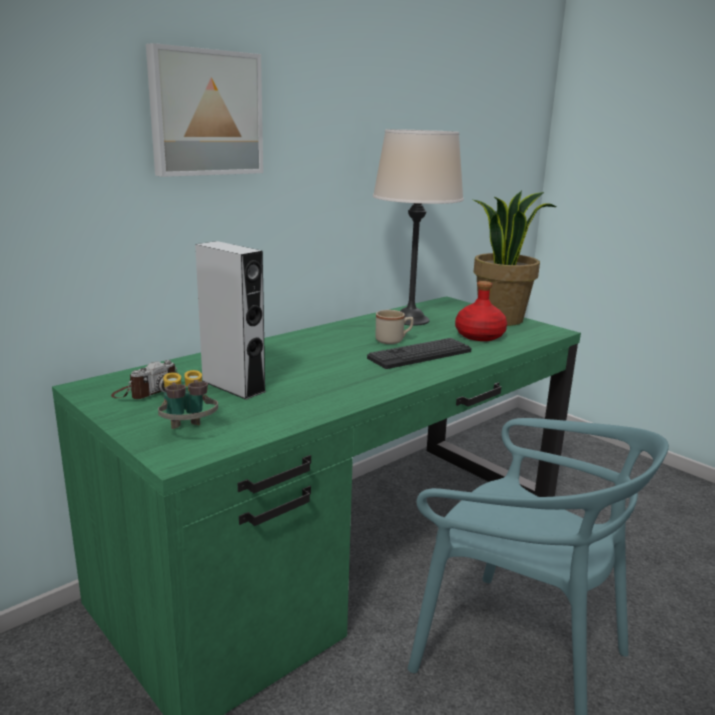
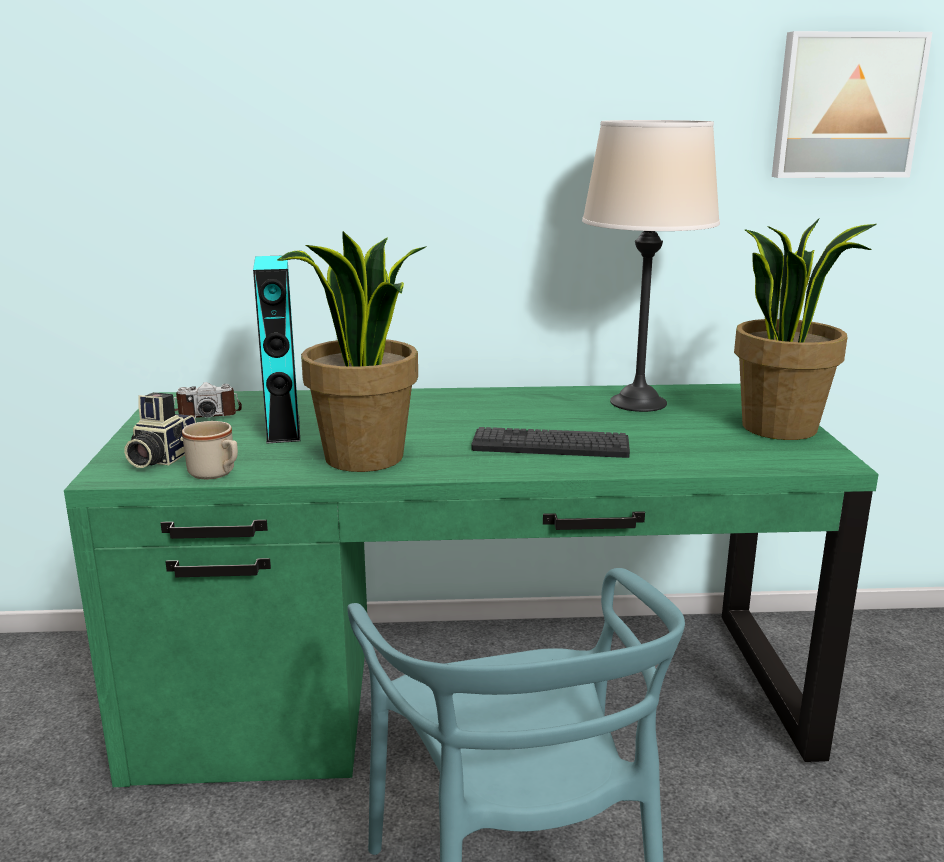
camera: 40 degrees right, 0 degrees up
picture [146,43,263,177] -> picture moved to [772,31,933,178]
binoculars [158,370,218,429] -> camera [124,392,196,468]
grey speaker [195,241,266,400] -> turquoise speaker [253,256,300,444]
beige mug [375,310,413,344] -> beige mug moved to [182,421,238,479]
red bottle [455,281,507,341] -> none
none -> potted plant [277,231,427,472]

